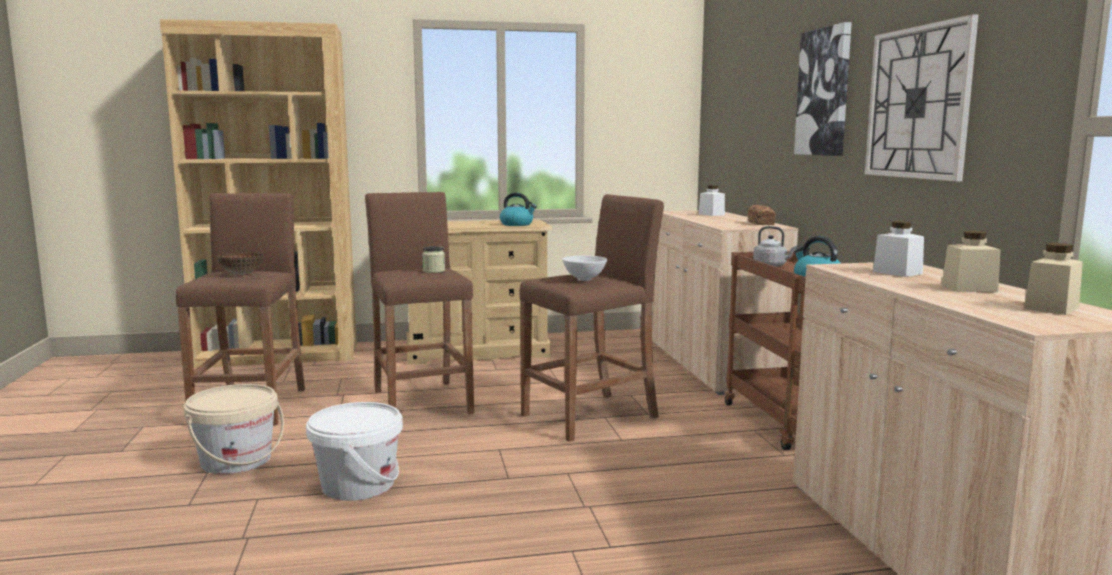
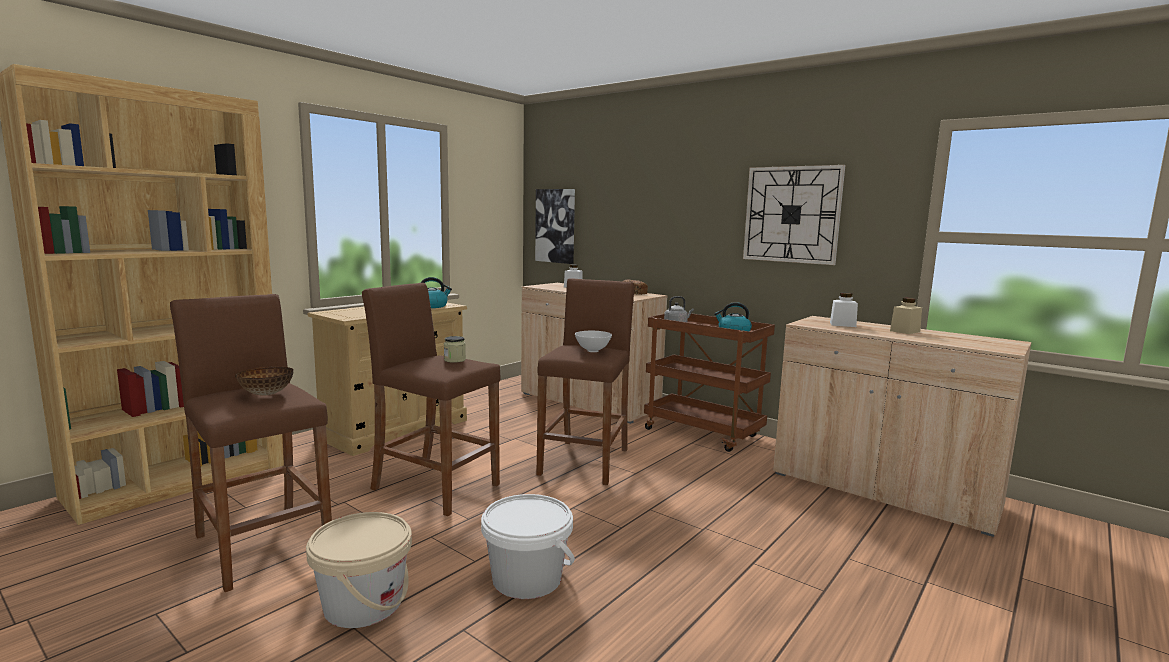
camera: 40 degrees left, 0 degrees up
picture [794,22,852,156] -> picture moved to [535,189,575,264]
beige jar [1024,243,1083,315] -> none

